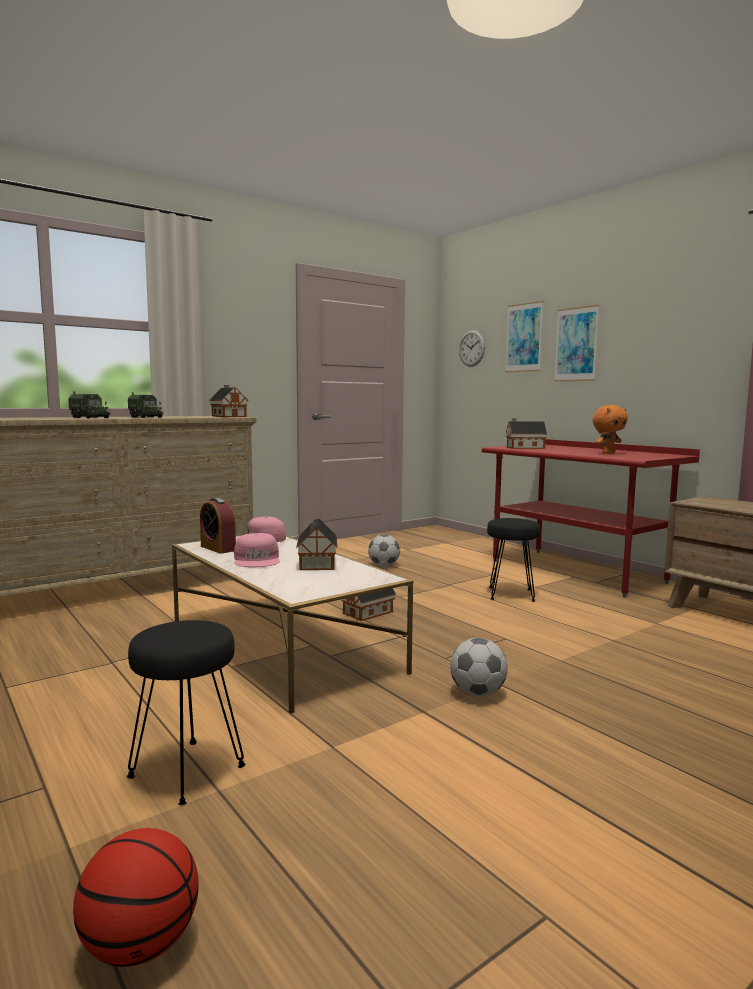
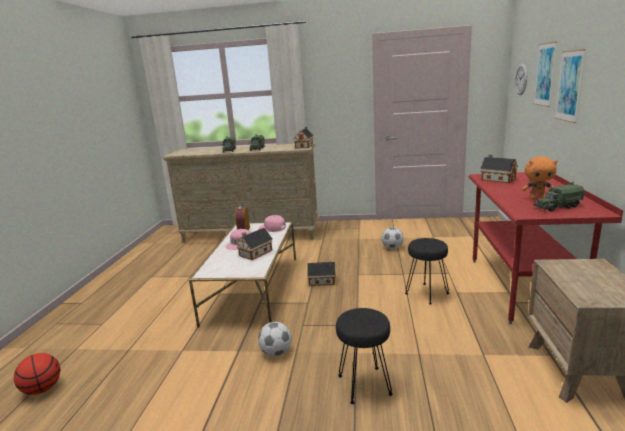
camera: 45 degrees right, 10 degrees up
black stool [127,620,246,805] -> black stool moved to [336,308,393,404]
none -> toy truck [534,182,585,211]

